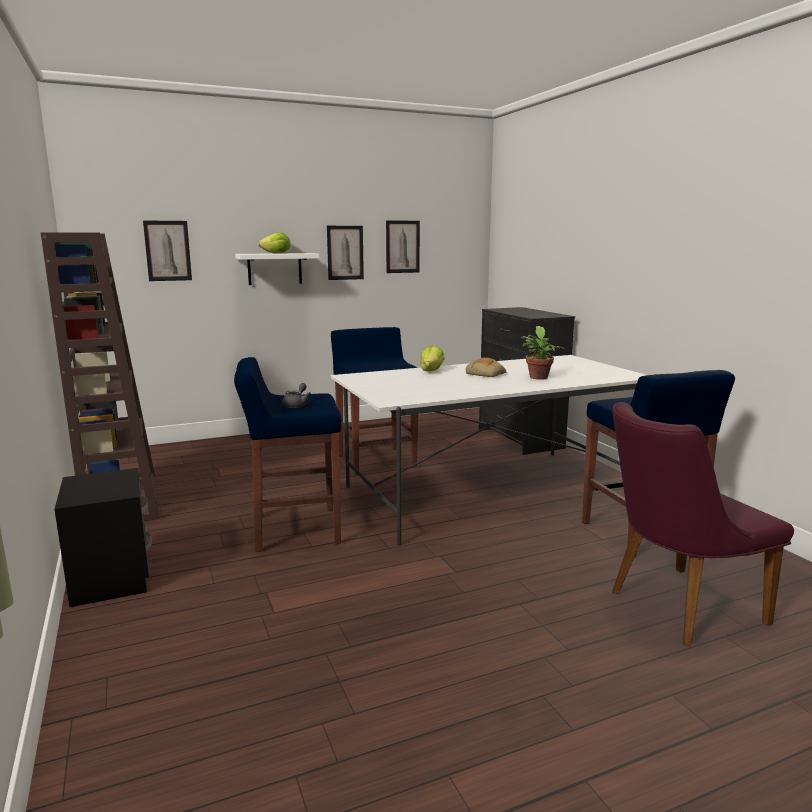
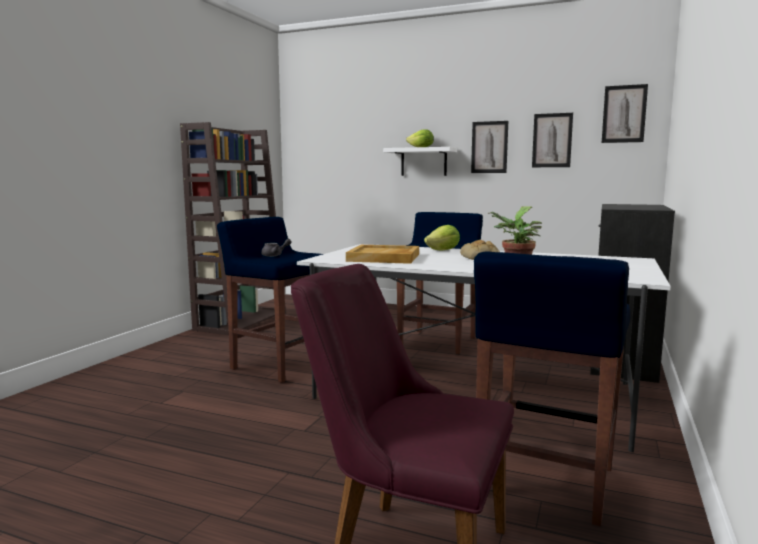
camera: 45 degrees right, 5 degrees down
black nightstand [54,468,152,607] -> none
picture [143,220,192,281] -> picture moved to [602,84,648,143]
none -> beige tray [346,245,419,264]

